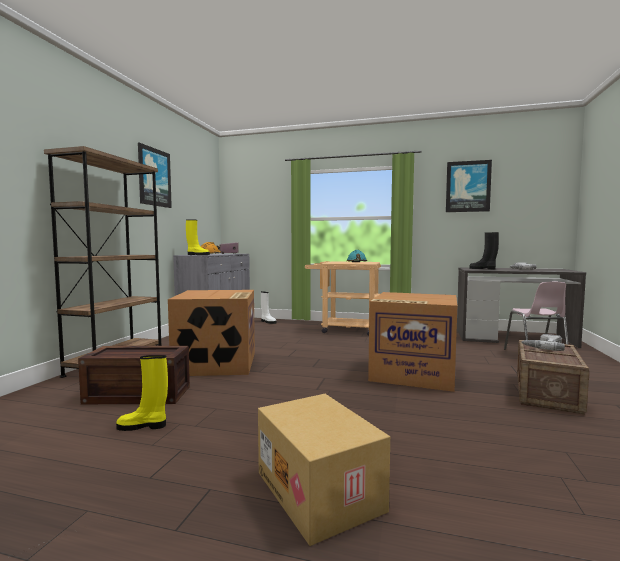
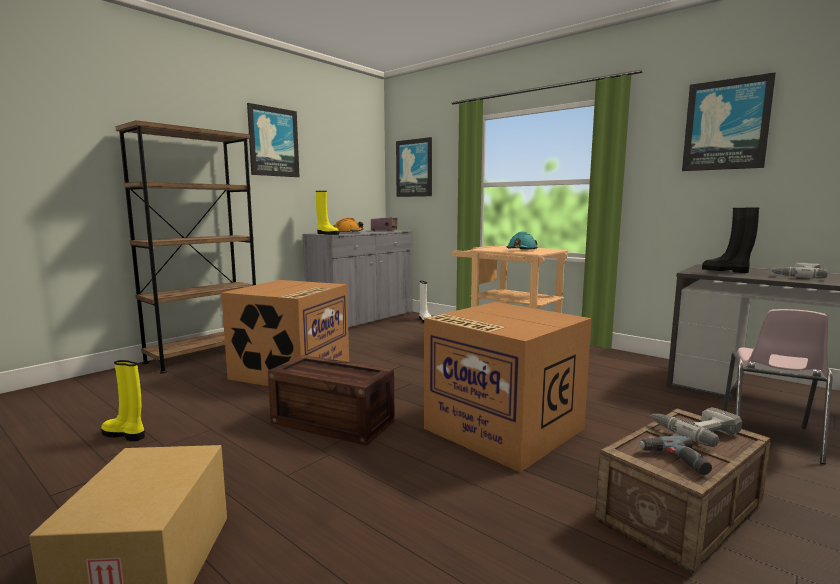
camera: 25 degrees right, 5 degrees up
crate [78,346,190,404] -> crate moved to [268,355,395,446]
none -> picture [396,137,432,197]
none -> power drill [639,435,712,475]

